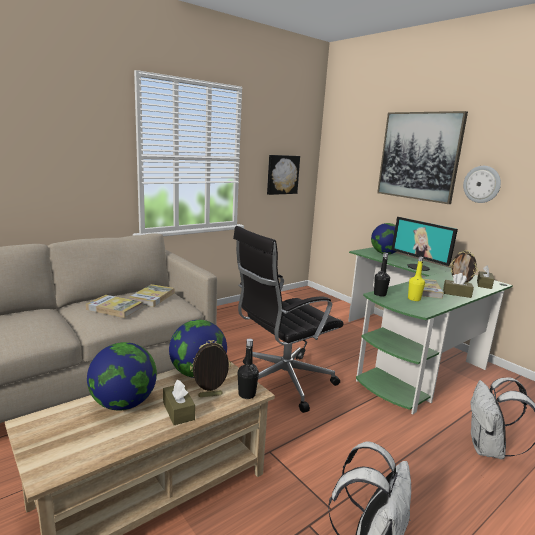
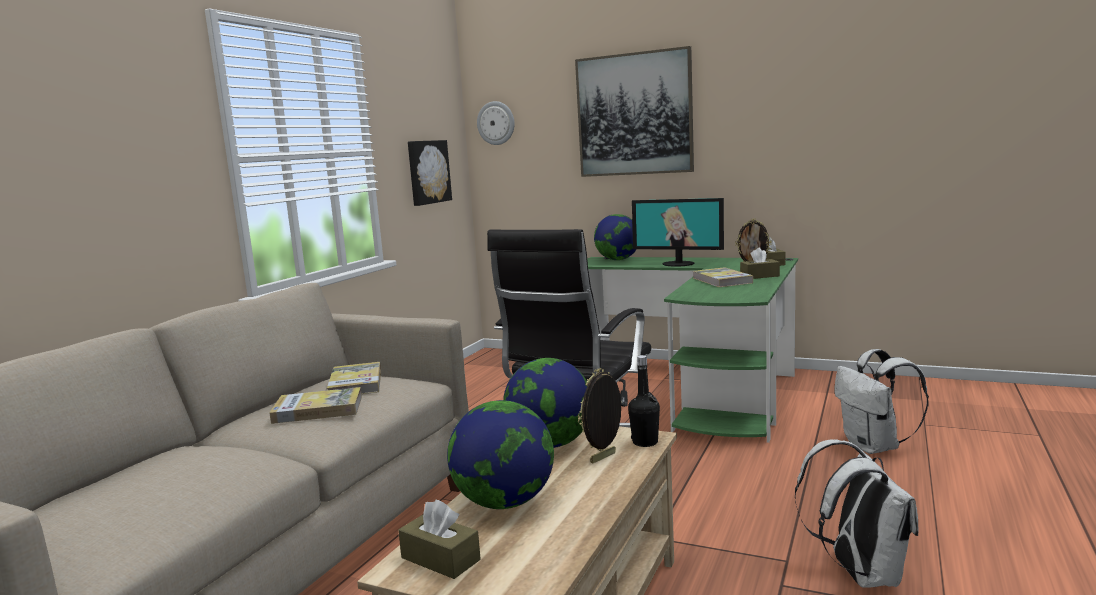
camera: 25 degrees left, 5 degrees down
brown tissue box [163,380,195,425] -> brown tissue box moved to [398,500,481,579]
black bottle [374,253,390,297] -> none
yellow bottle [408,257,425,301] -> none
wall clock [463,166,501,203] -> wall clock moved to [477,101,515,145]

